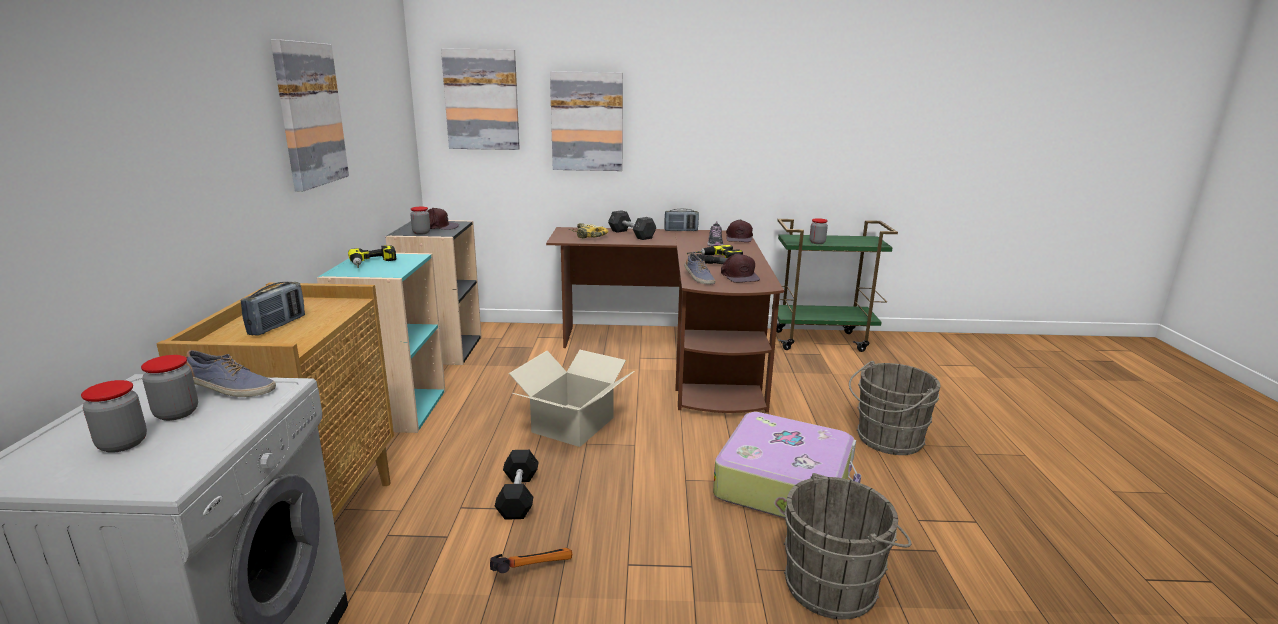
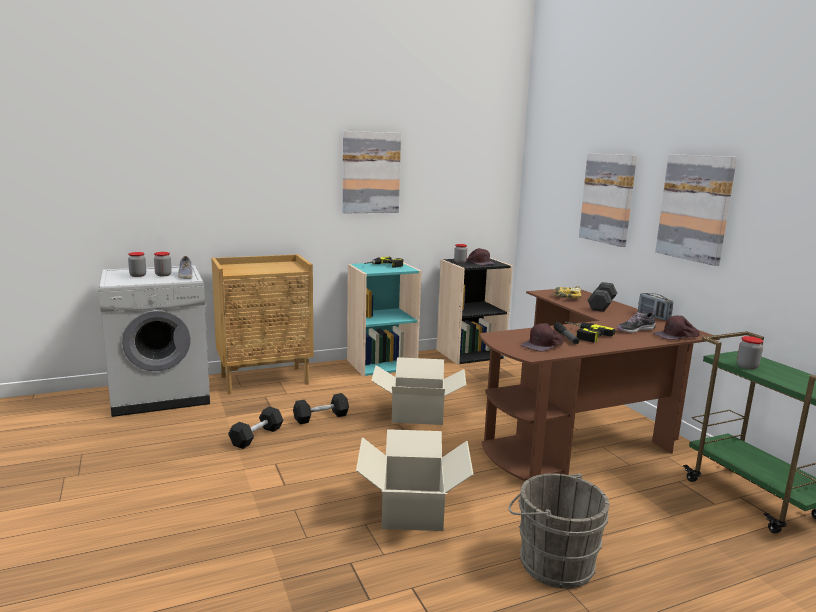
camera: 65 degrees right, 5 degrees down
radio [241,282,305,336] -> none
picture [441,48,520,150] -> picture moved to [655,154,737,266]
hammer [490,548,572,573] -> black dumbbell [228,406,284,449]
shoe [685,253,715,284] -> none
suitcase [713,412,861,518] -> cardboard box [356,429,474,531]
grey bucket [783,473,911,620] -> none

